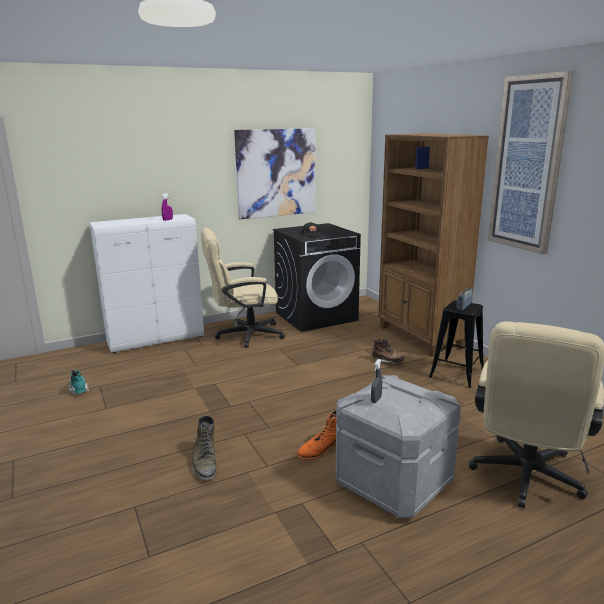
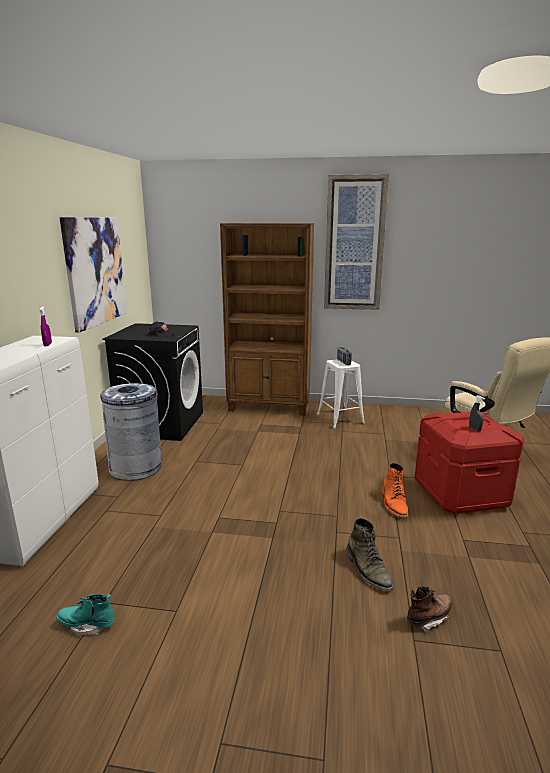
camera: 55 degrees left, 0 degrees up
green boot [192,416,217,480] -> green boot turned 45 degrees clockwise [346,518,393,590]
beige office chair [201,228,285,348] -> grey trash can [100,383,162,481]
grey storage box [336,375,461,518] -> red storage box [415,412,524,514]
brown boot [372,339,405,364] -> brown boot moved to [407,586,452,633]
black stool [429,300,484,388] -> white stool [317,360,365,428]

